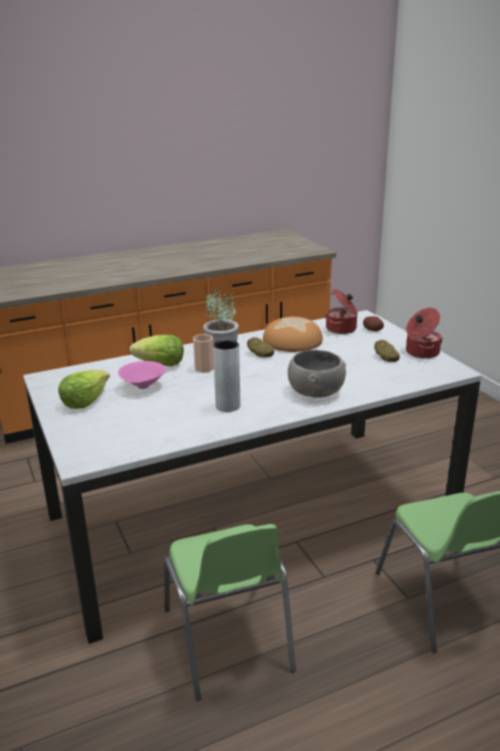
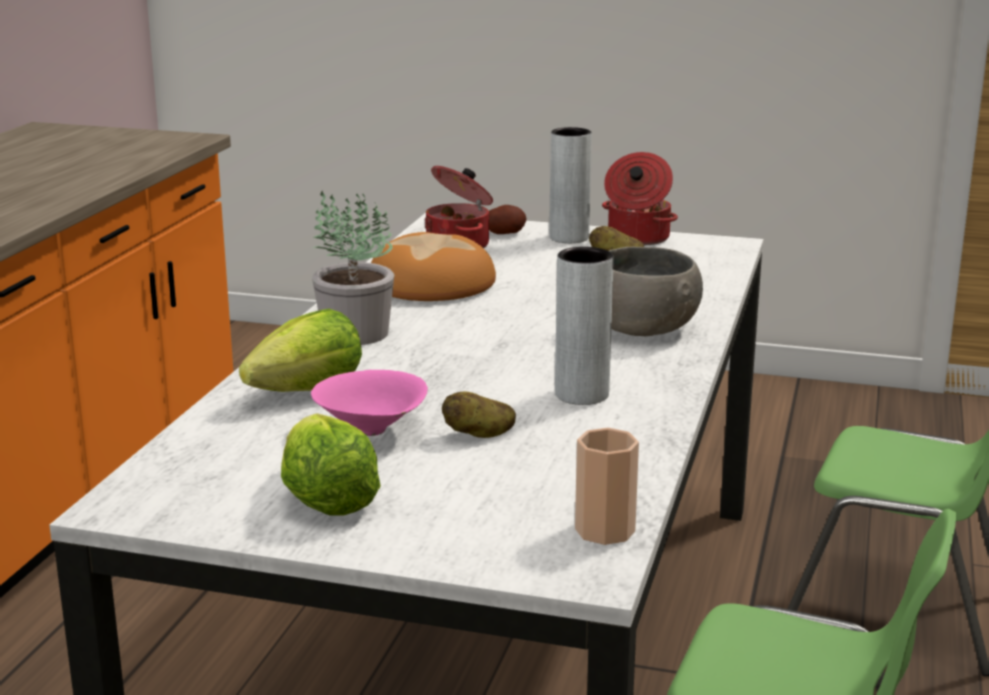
camera: 50 degrees left, 5 degrees down
cup [193,334,214,373] -> cup moved to [575,428,639,545]
potato [247,337,274,357] -> potato moved to [442,392,516,438]
none -> grey vase [549,127,592,243]

